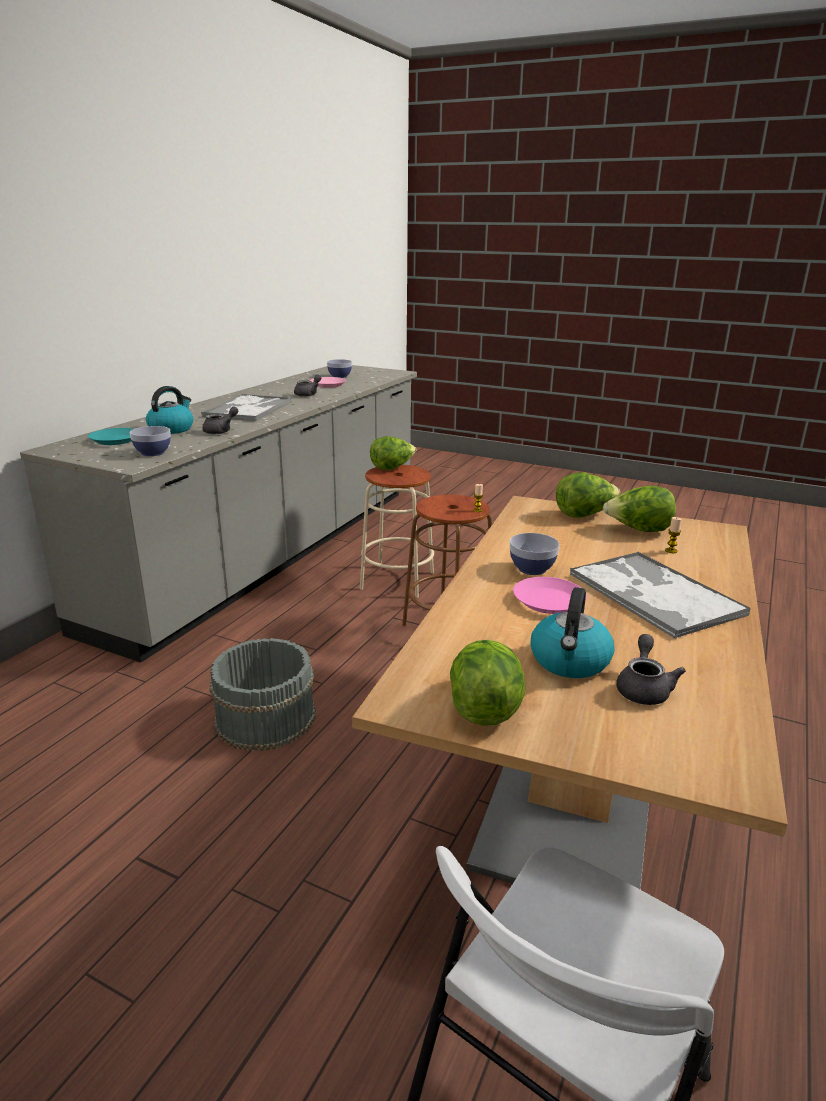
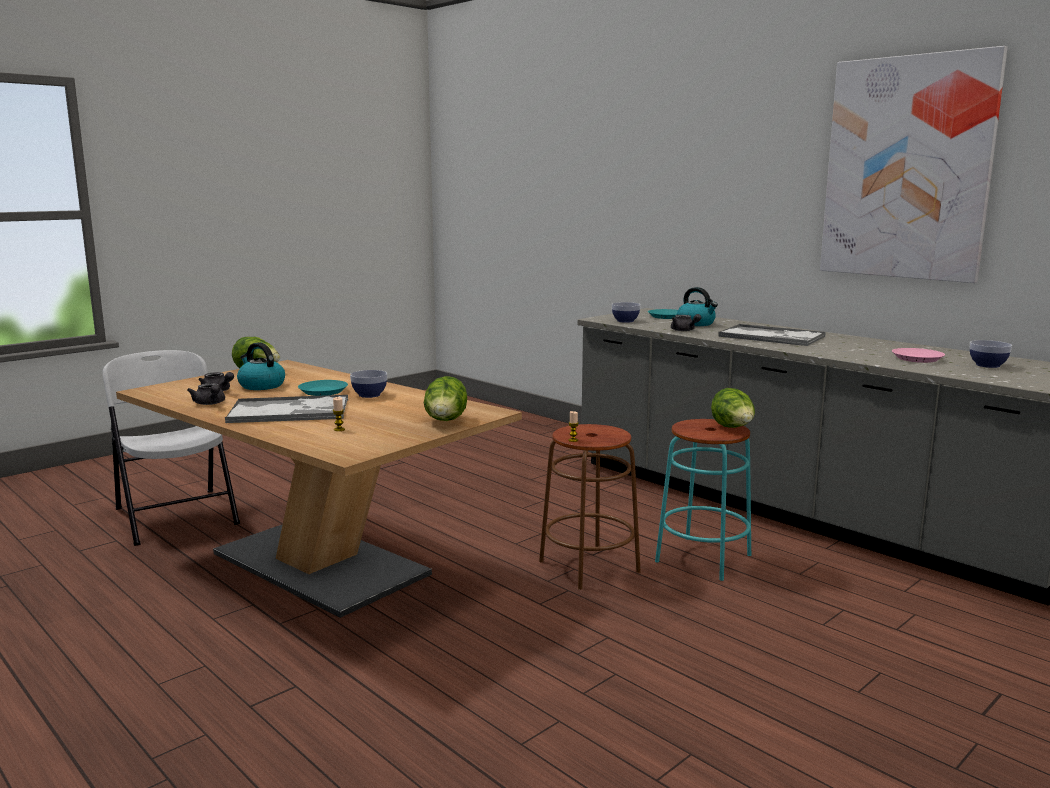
camera: 110 degrees right, 10 degrees down
grey bucket [209,638,316,751] -> none
grey teapot [294,375,321,397] -> grey teapot moved to [187,383,225,405]
beige stool [360,465,434,598] -> turquoise stool [655,419,751,581]
pink plate [513,577,587,614] -> turquoise plate [298,380,348,396]
lettuce [603,486,676,532] -> none
none -> picture [820,46,1008,283]

